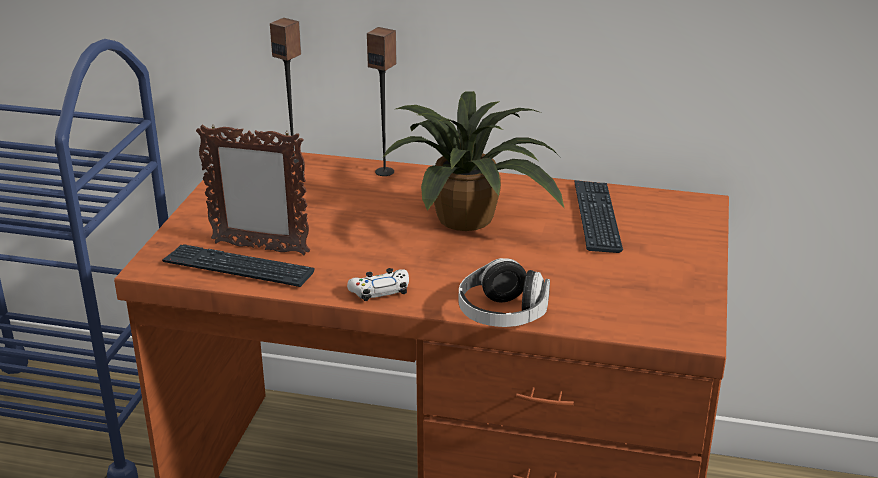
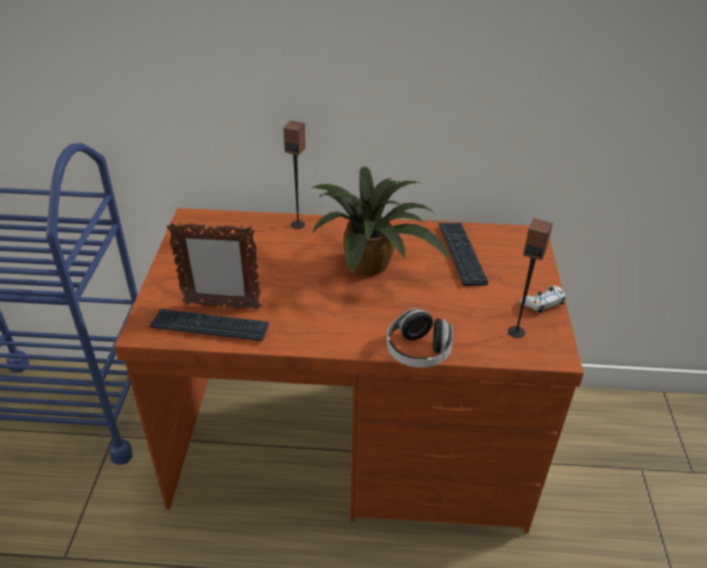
camera: 10 degrees left, 10 degrees up
speaker [270,18,301,163] -> speaker moved to [508,218,553,338]
white game controller [347,268,409,301] -> white game controller moved to [520,286,565,313]

